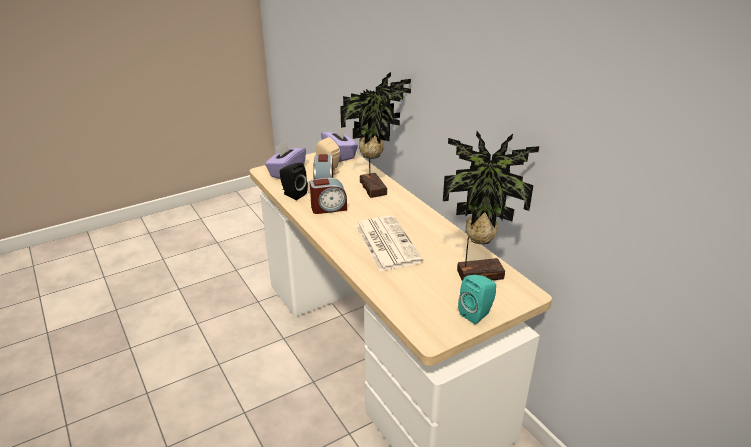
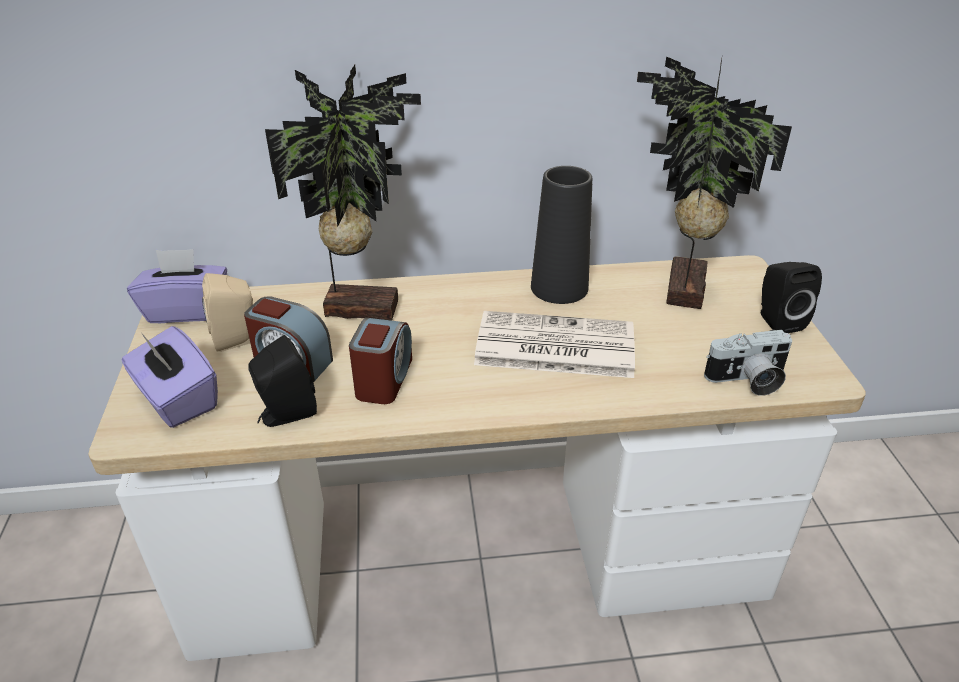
camera: 65 degrees left, 5 degrees up
turquoise speaker [458,275,496,324] -> black speaker [761,262,822,333]
none -> black vase [531,166,592,304]
none -> camera [704,330,792,396]

